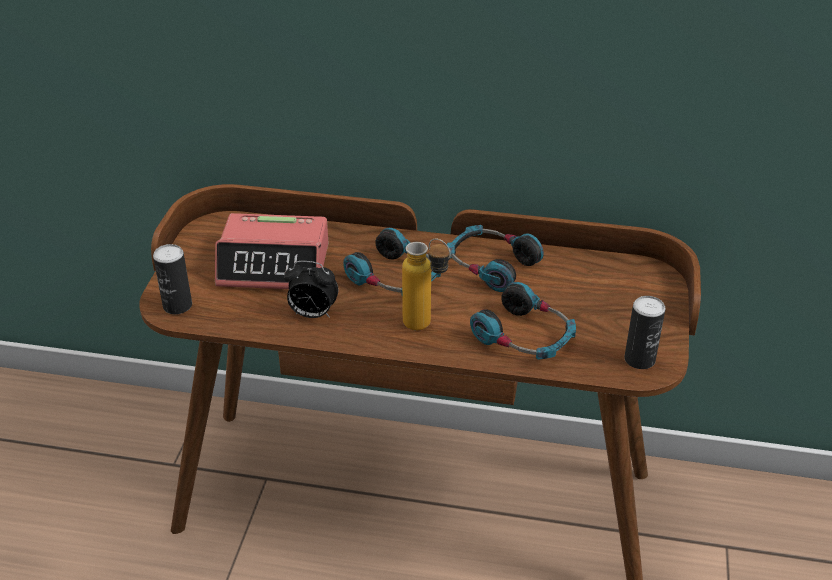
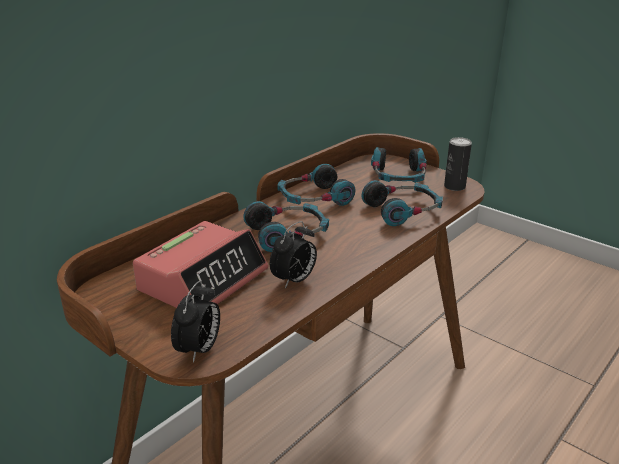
camera: 60 degrees left, 10 degrees down
can [153,244,192,314] -> alarm clock [171,281,220,363]
bottle [402,238,451,331] -> none
none -> headphones [371,147,427,183]

